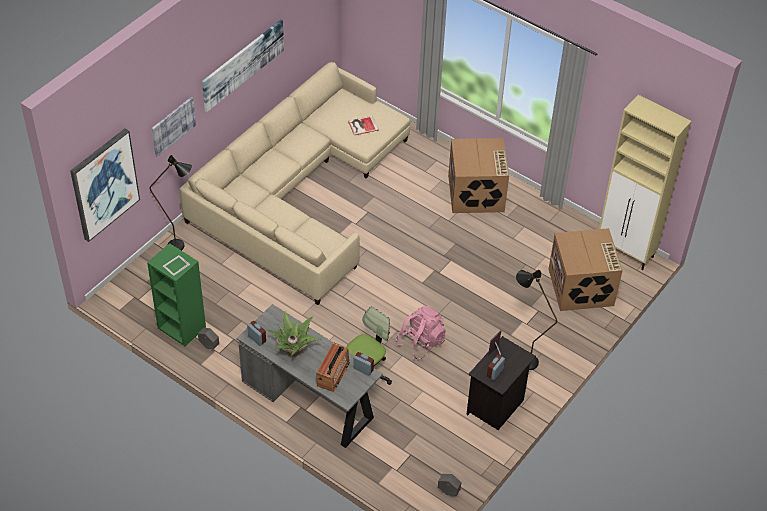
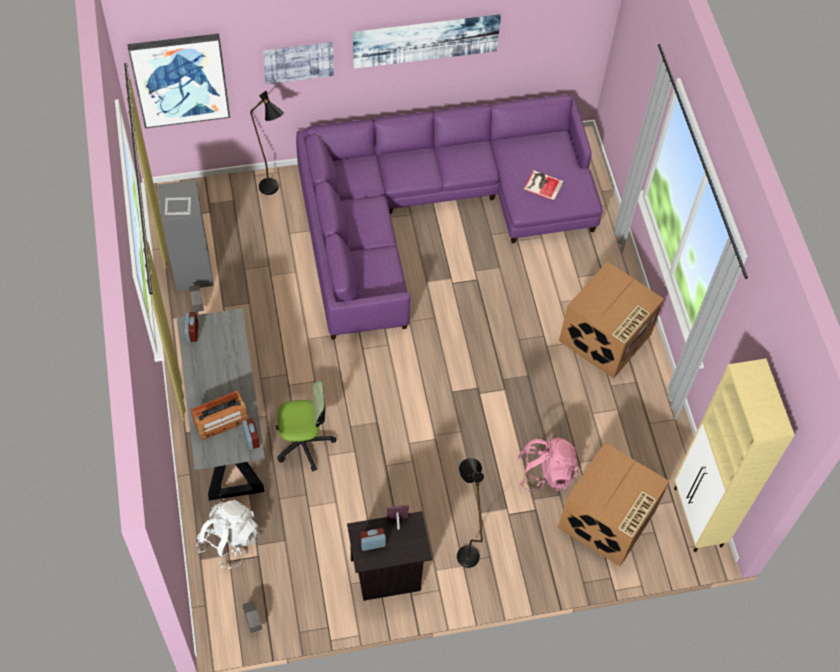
camera: 40 degrees right, 10 degrees up
green bookcase [147,243,206,346] -> grey bookcase [157,180,213,291]
beige sofa [179,62,410,305] -> purple sofa [296,95,602,340]
potted plant [266,311,322,357] -> none
pink backpack [396,306,446,359] -> pink backpack moved to [518,437,578,493]
none -> white backpack [196,499,259,569]

